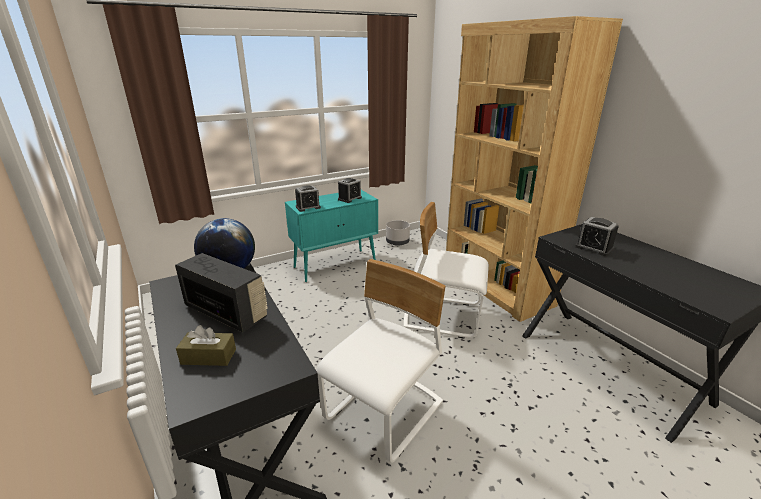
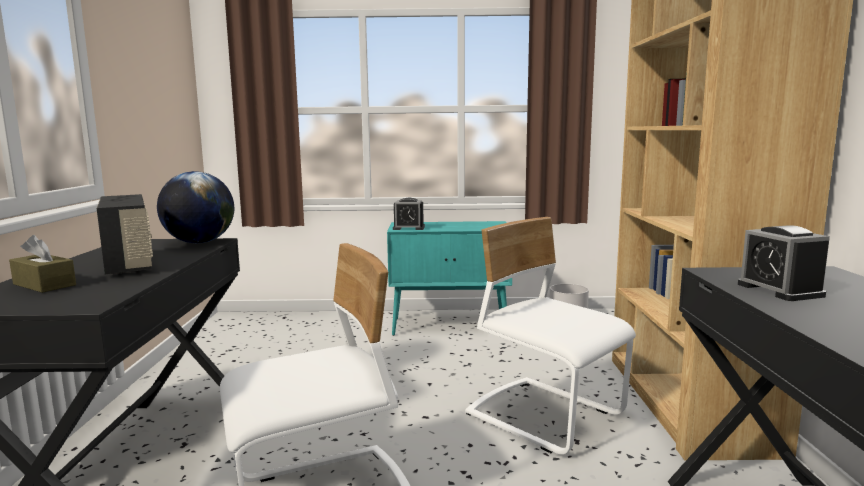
camera: 30 degrees right, 15 degrees down
alarm clock [338,178,362,203] -> none

